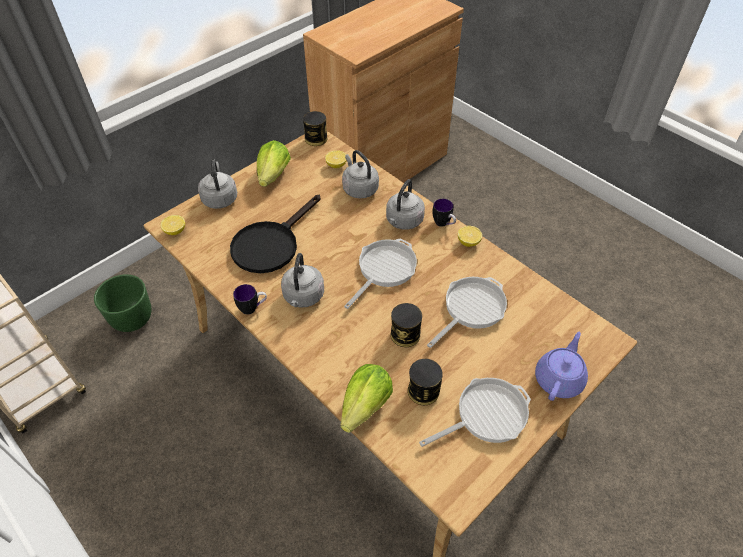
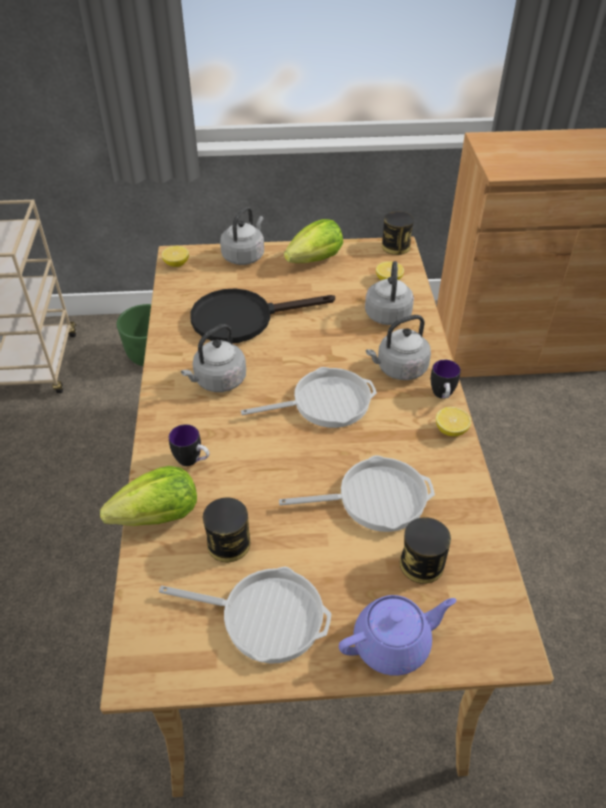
camera: 40 degrees right, 5 degrees down
mug [233,284,267,315] -> mug moved to [169,424,210,466]
can [391,303,422,347] -> can moved to [400,517,451,584]

